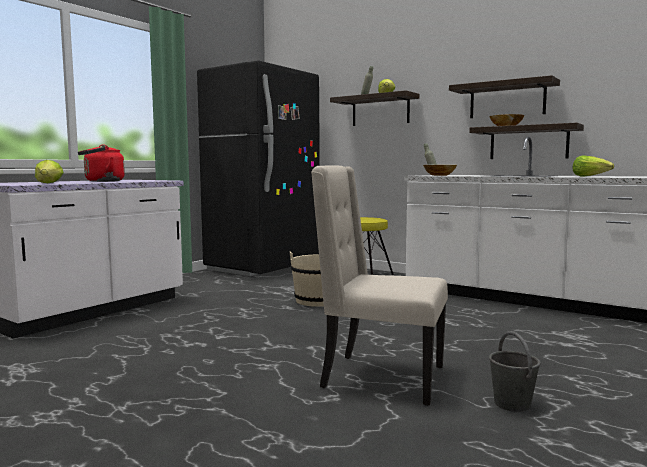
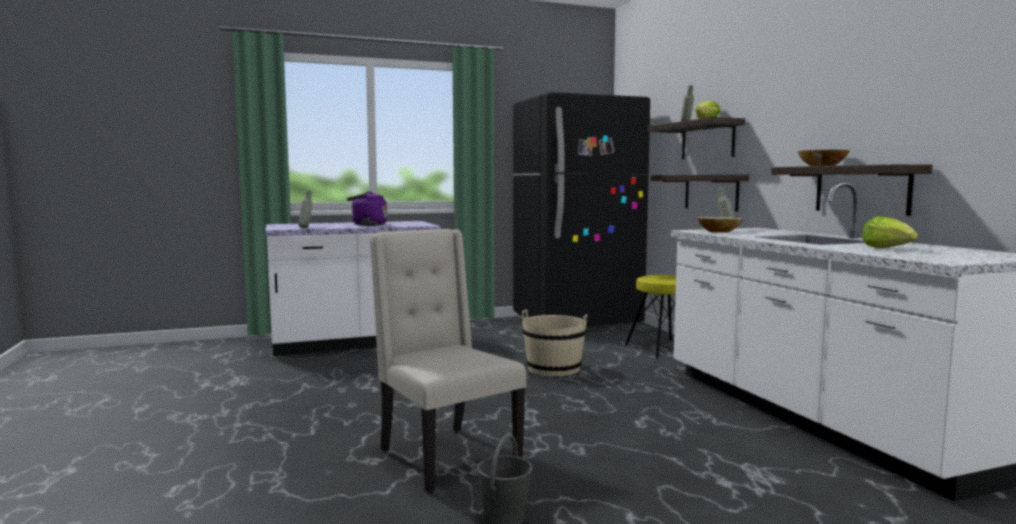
camera: 35 degrees right, 0 degrees up
lettuce [35,160,64,183] -> grey bottle [298,190,312,228]
red kettle [78,144,125,182] -> purple kettle [347,191,387,226]
shelf [449,75,560,118] -> shelf moved to [651,174,749,212]

